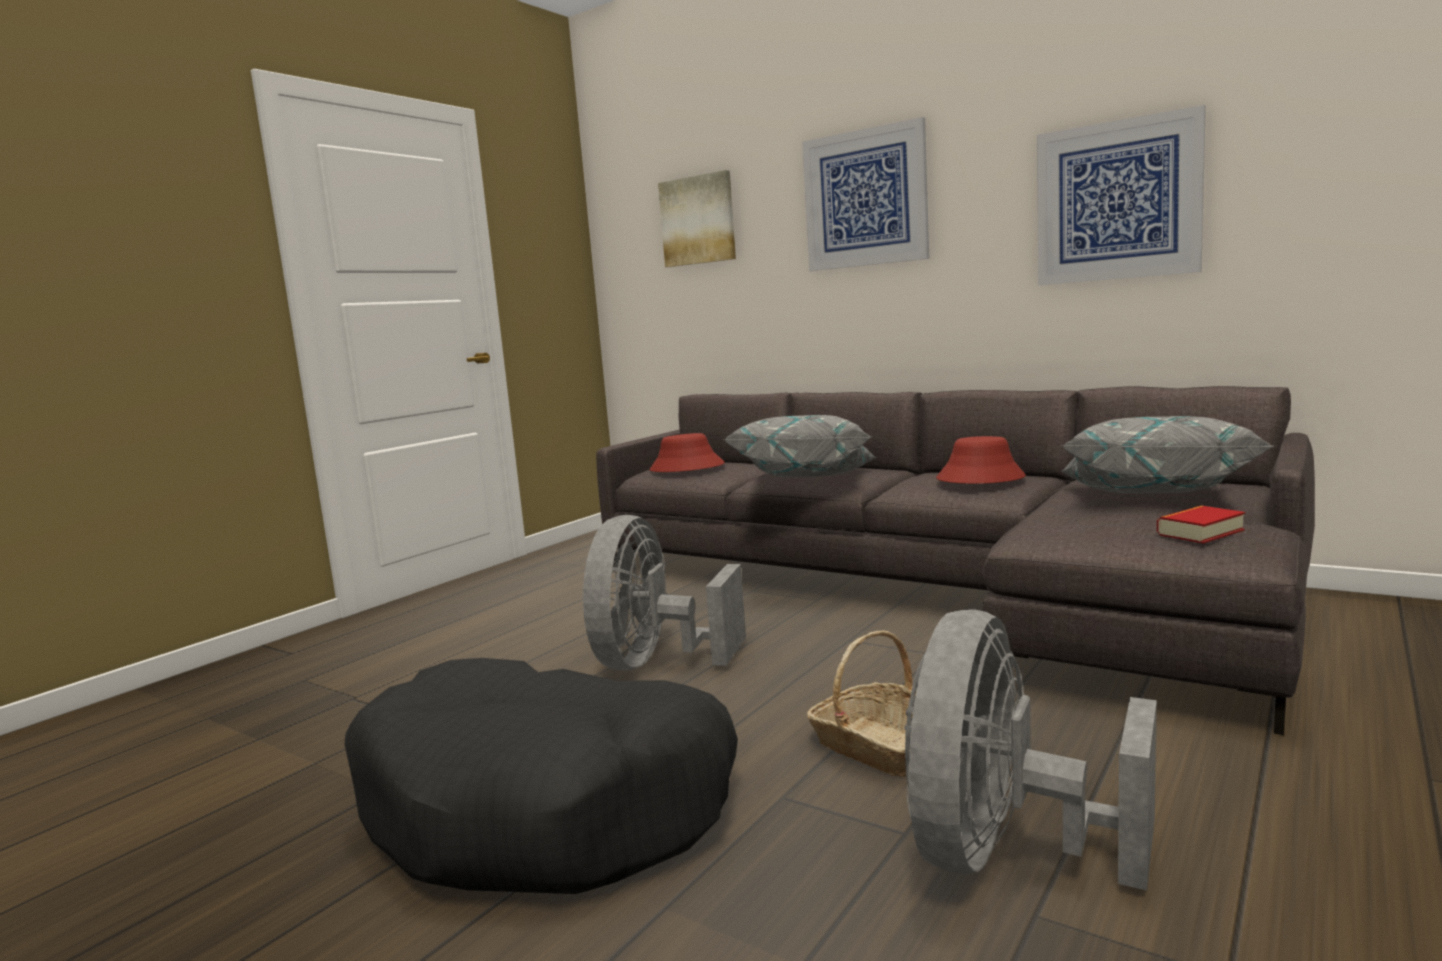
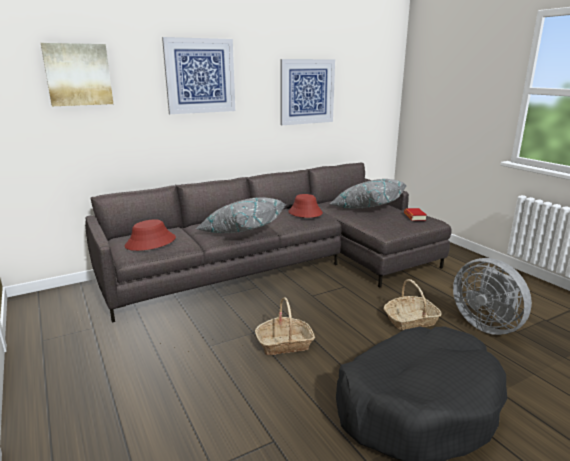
camera: 65 degrees left, 10 degrees up
grey fan [583,515,746,671] -> basket [255,297,315,355]

